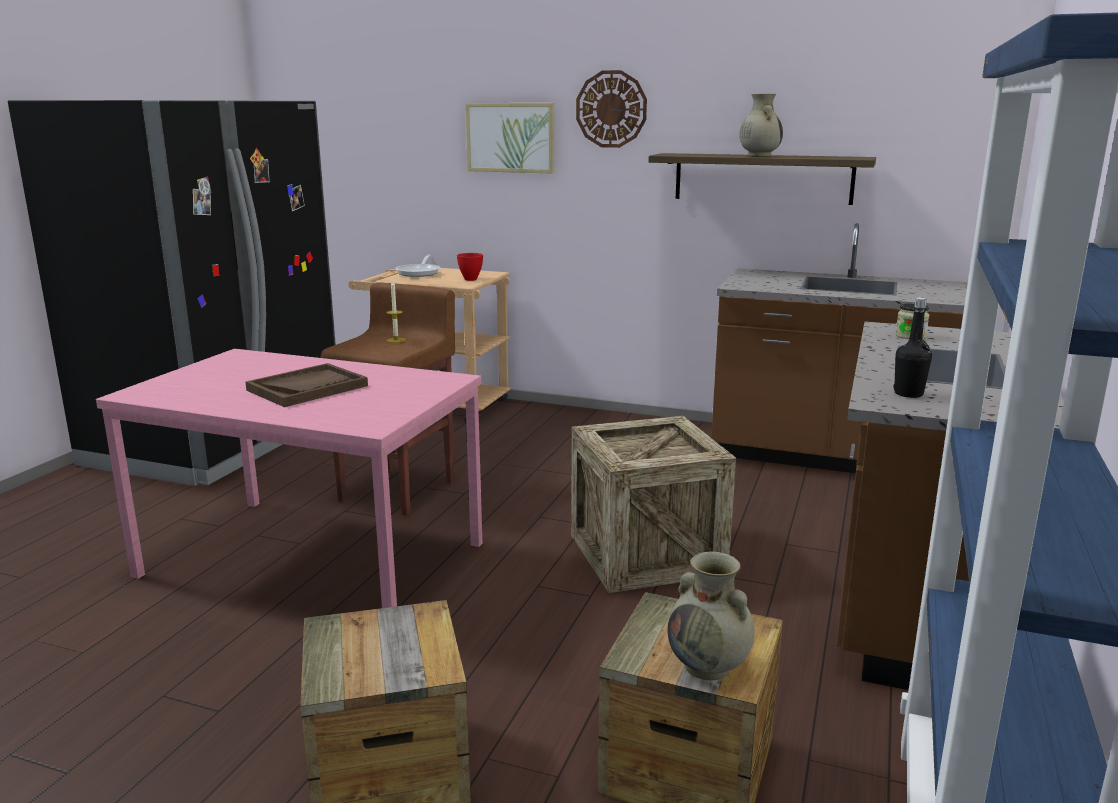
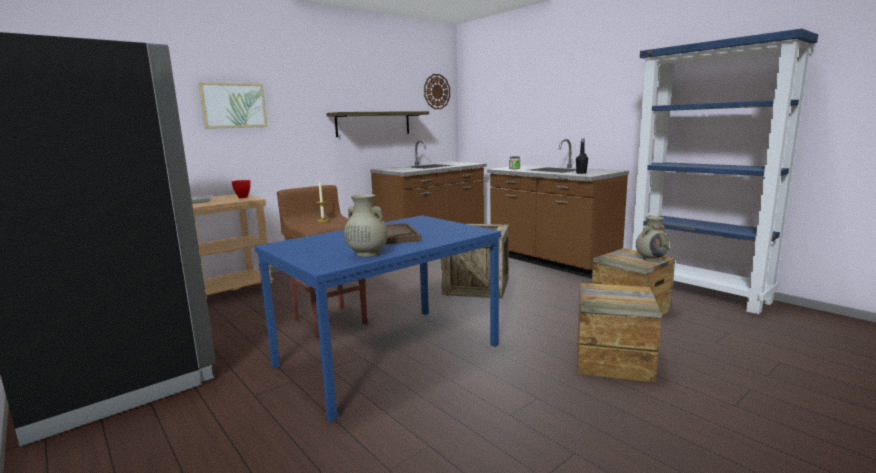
camera: 60 degrees left, 5 degrees down
pink dining table [96,349,482,608] -> blue dining table [254,215,501,422]
wall clock [576,70,647,148] -> wall clock moved to [424,74,450,109]
beige vase [739,94,783,157] -> beige vase moved to [344,194,388,257]

